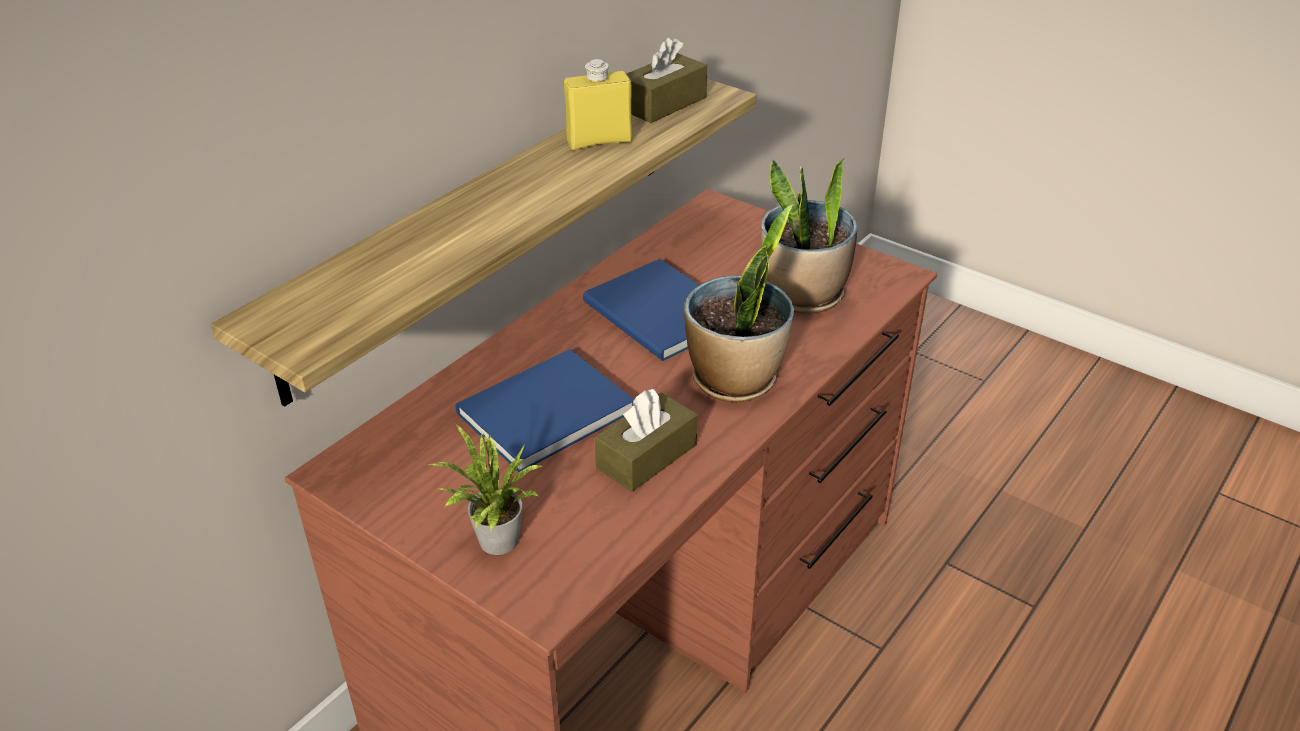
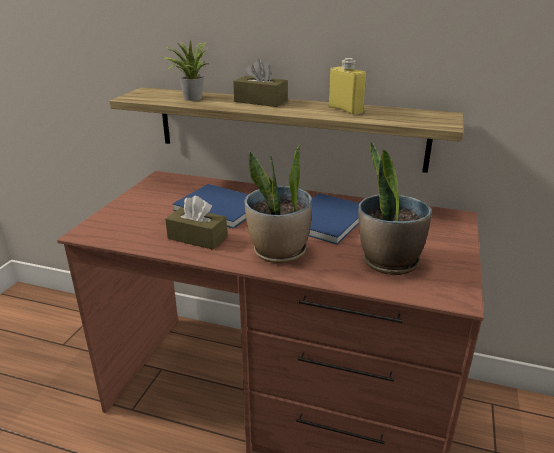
camera: 70 degrees right, 10 degrees down
potted plant [429,425,544,555] -> potted plant moved to [161,40,211,101]
brown tissue box [627,37,707,123] -> brown tissue box moved to [233,59,288,107]

